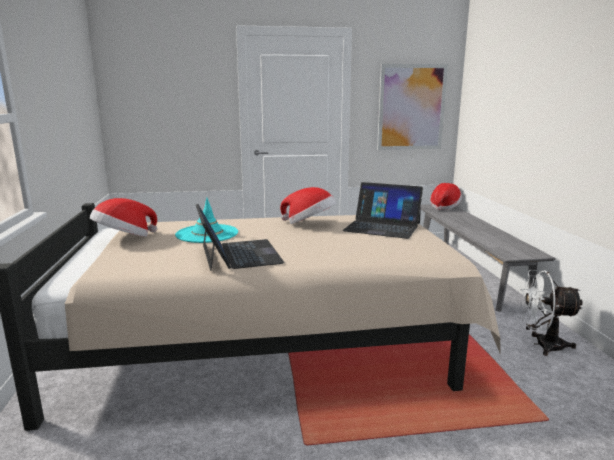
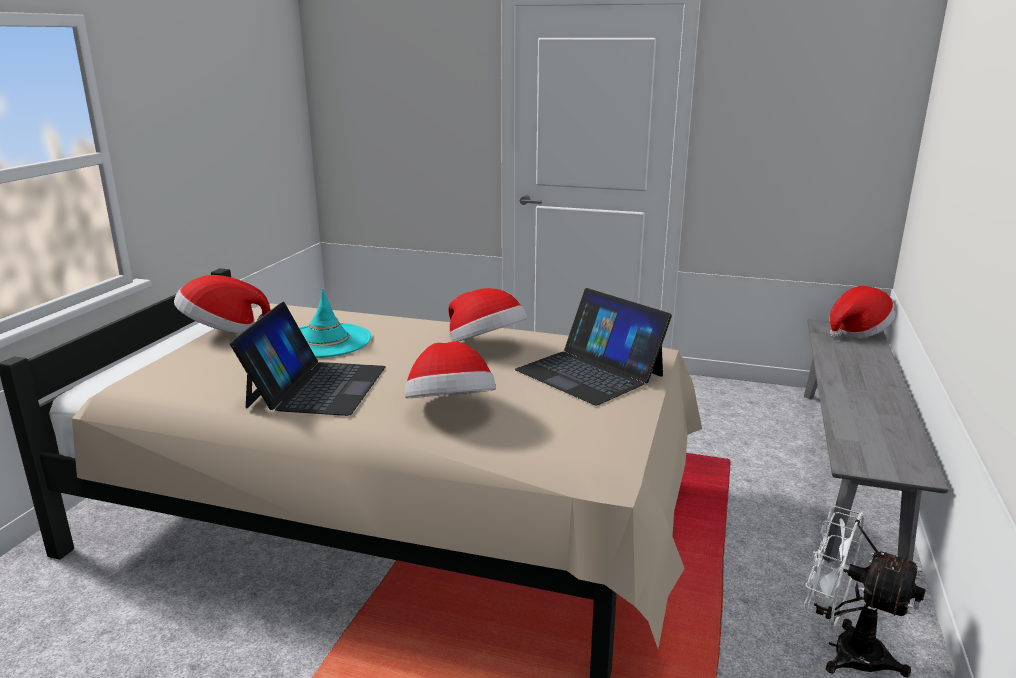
camera: 25 degrees right, 5 degrees up
picture [377,64,448,150] -> none
none -> hat [405,341,496,398]

